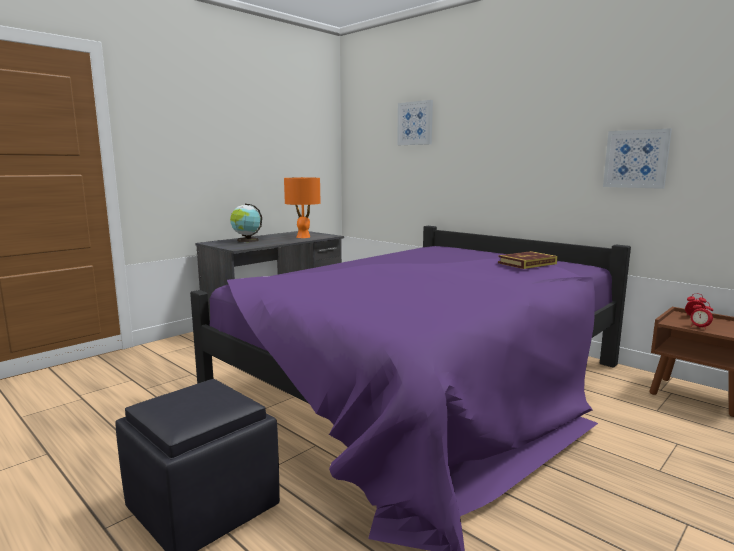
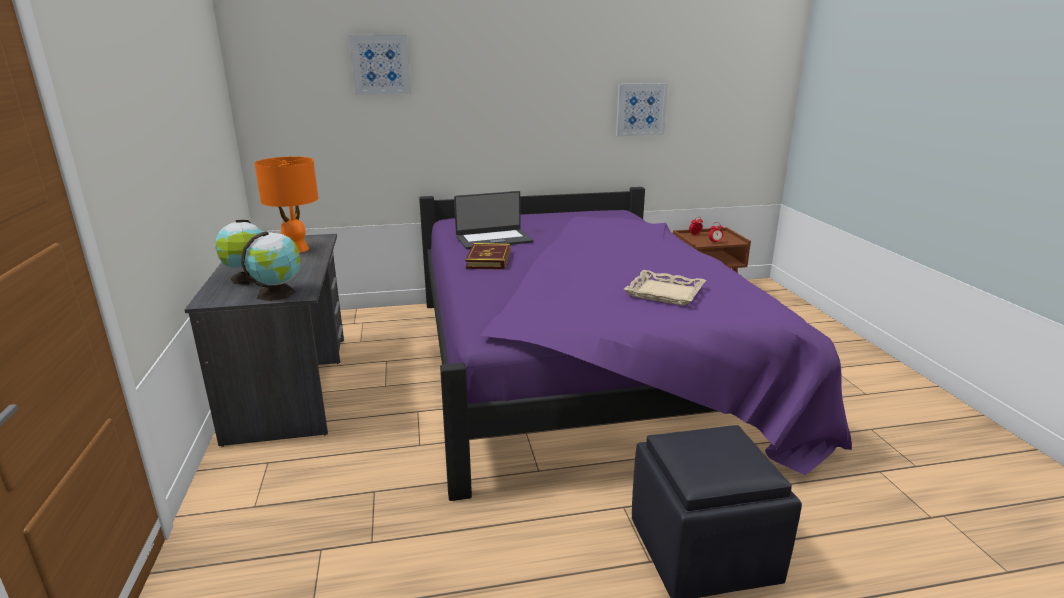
camera: 55 degrees left, 10 degrees up
book [498,251,558,269] -> book moved to [465,243,510,270]
none -> globe [241,231,301,301]
none -> laptop [454,191,533,249]
none -> beige tray [623,270,706,306]

